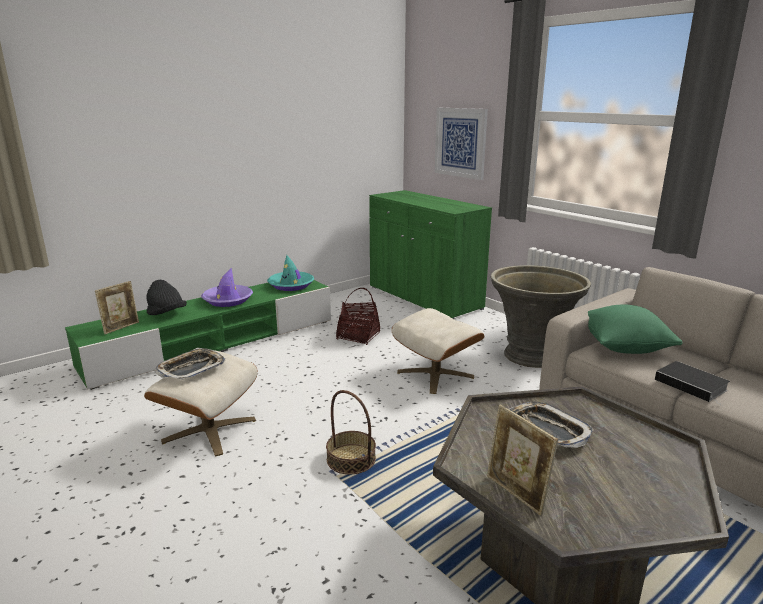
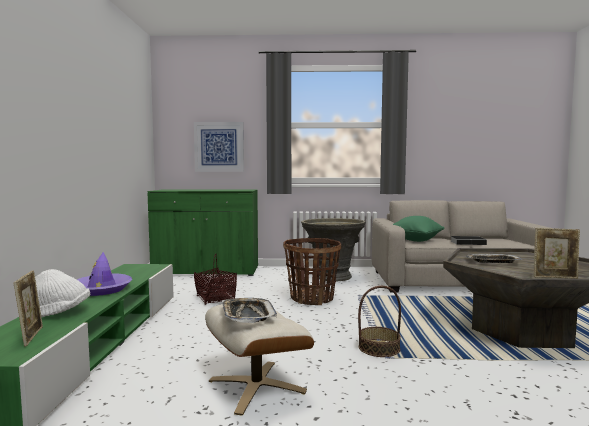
camera: 50 degrees left, 15 degrees down
black hat [146,280,187,315] -> white hat [35,269,90,317]
turquoise hat [267,255,314,291] -> none
beige ottoman [392,308,484,394] -> basket [283,238,341,305]

